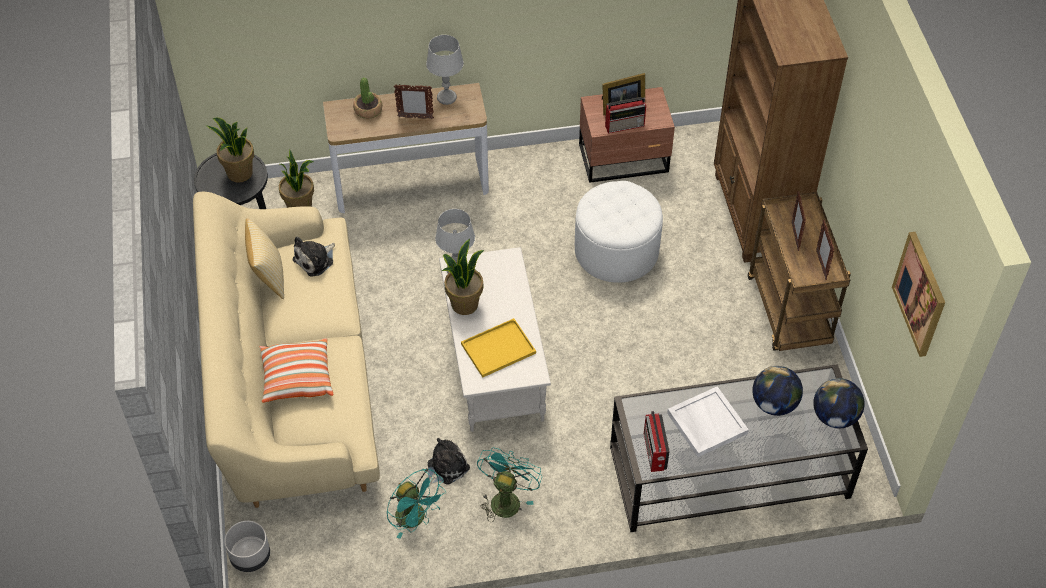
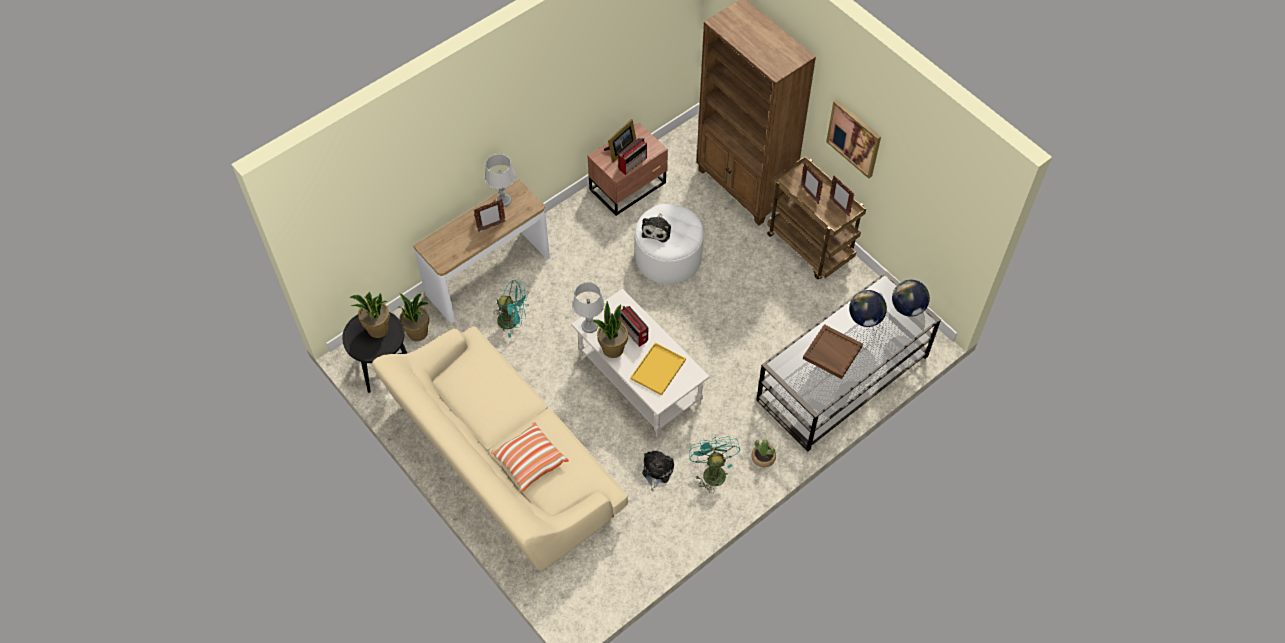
camera: 30 degrees left, 5 degrees up
grey planter [224,521,270,572] -> none
pillow [245,218,284,299] -> none
plush toy [293,237,335,277] -> plush toy moved to [642,213,671,242]
potted plant [353,77,382,119] -> potted plant moved to [752,439,776,467]
turquoise fan [386,468,446,539] -> turquoise fan moved to [493,280,529,338]
radio [644,411,670,472] -> radio moved to [620,306,648,347]
white tray [667,386,749,457] -> brown tray [803,324,863,379]
picture [892,232,945,357] -> picture moved to [826,100,881,179]

